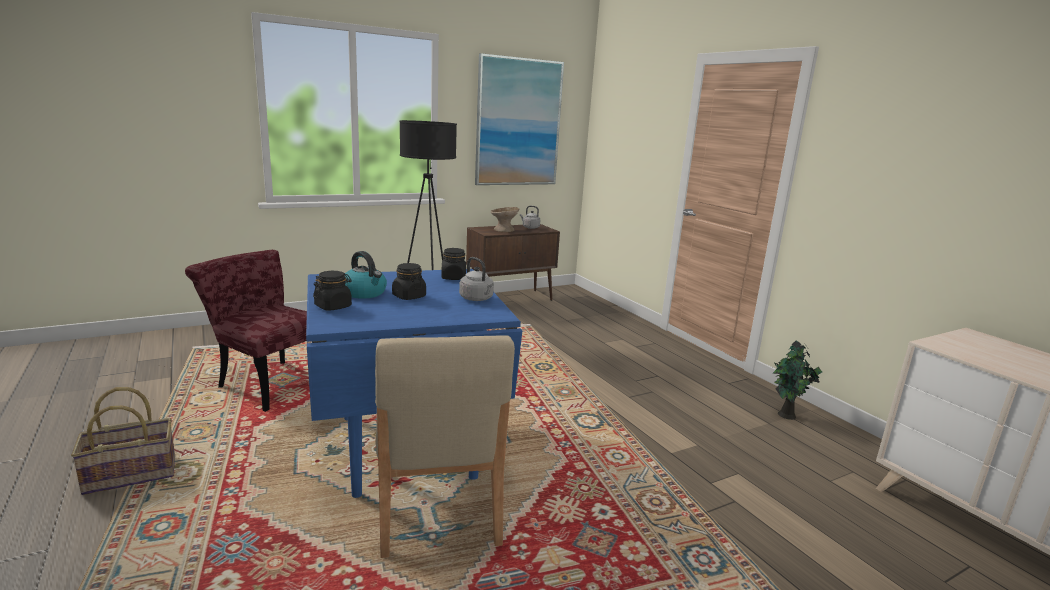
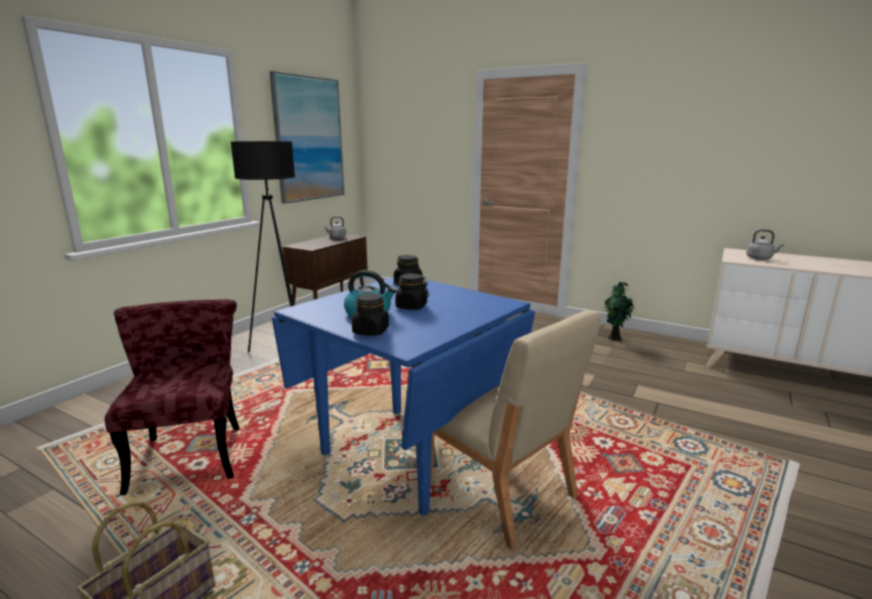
camera: 30 degrees left, 0 degrees up
red chair [185,250,307,412] -> red chair turned 75 degrees clockwise [105,299,240,495]
grey kettle [459,257,494,301] -> grey kettle moved to [746,230,784,260]
beige bowl [490,207,519,232] -> none

